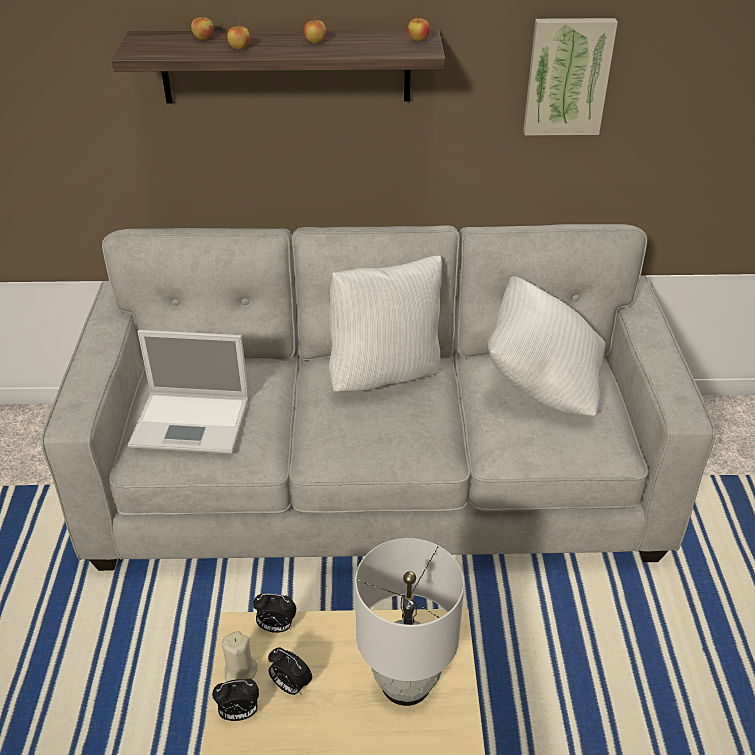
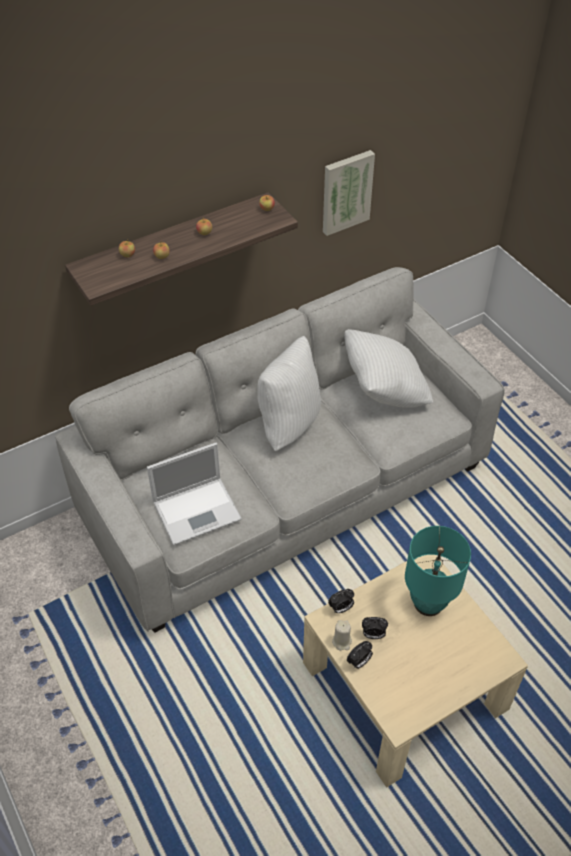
camera: 30 degrees left, 10 degrees up
white table lamp [355,538,464,706] -> turquoise table lamp [405,526,471,616]

